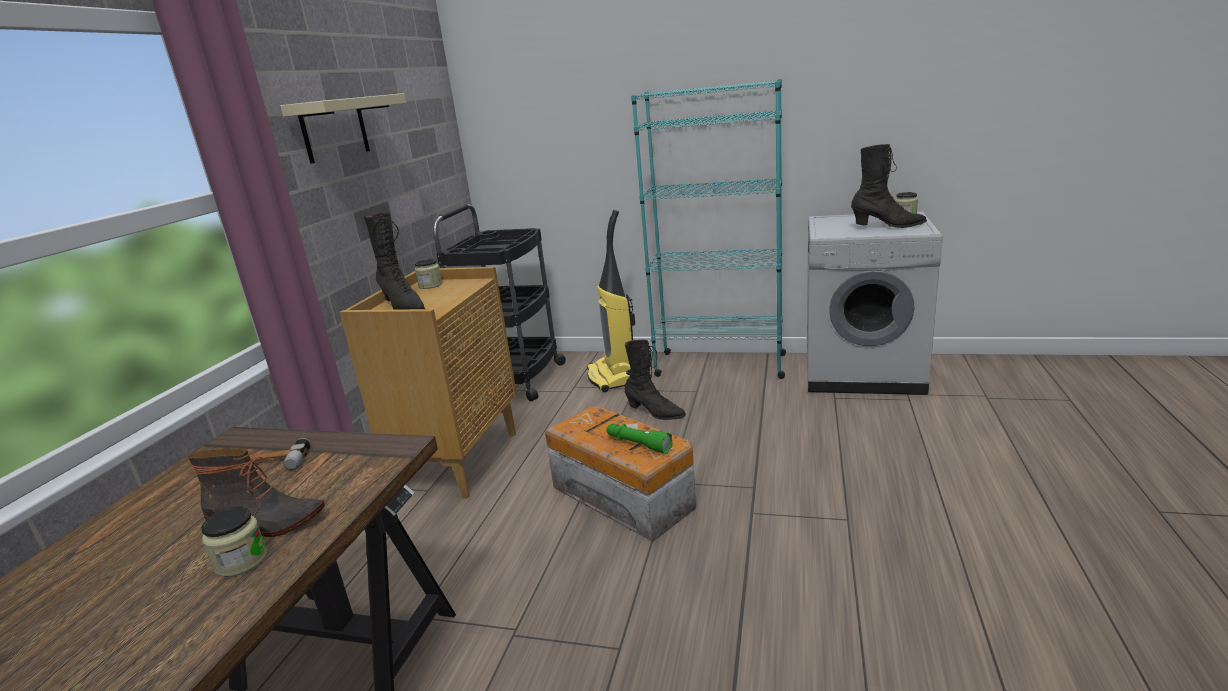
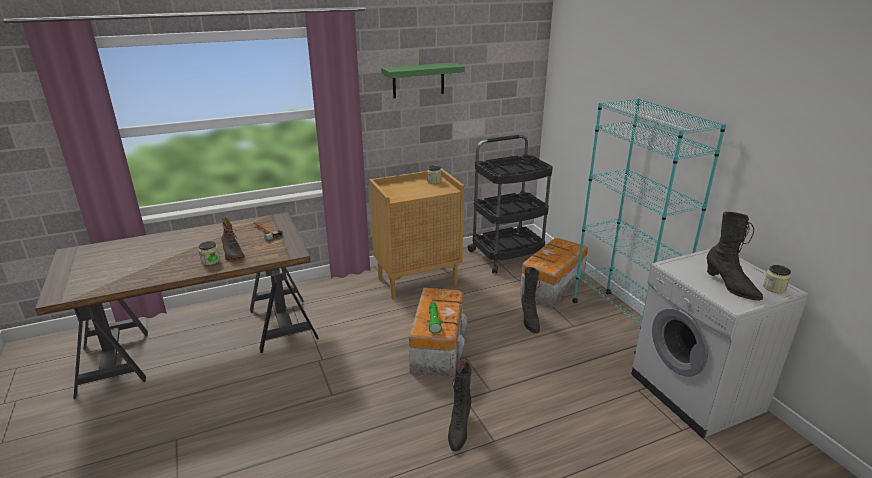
camera: 50 degrees right, 5 degrees up
beige shelf [280,93,406,164] -> green shelf [381,62,465,98]
black boot [364,213,425,310] -> black boot moved to [448,361,472,451]
vacuum cleaner [587,210,635,392] -> storage box [520,238,588,308]

